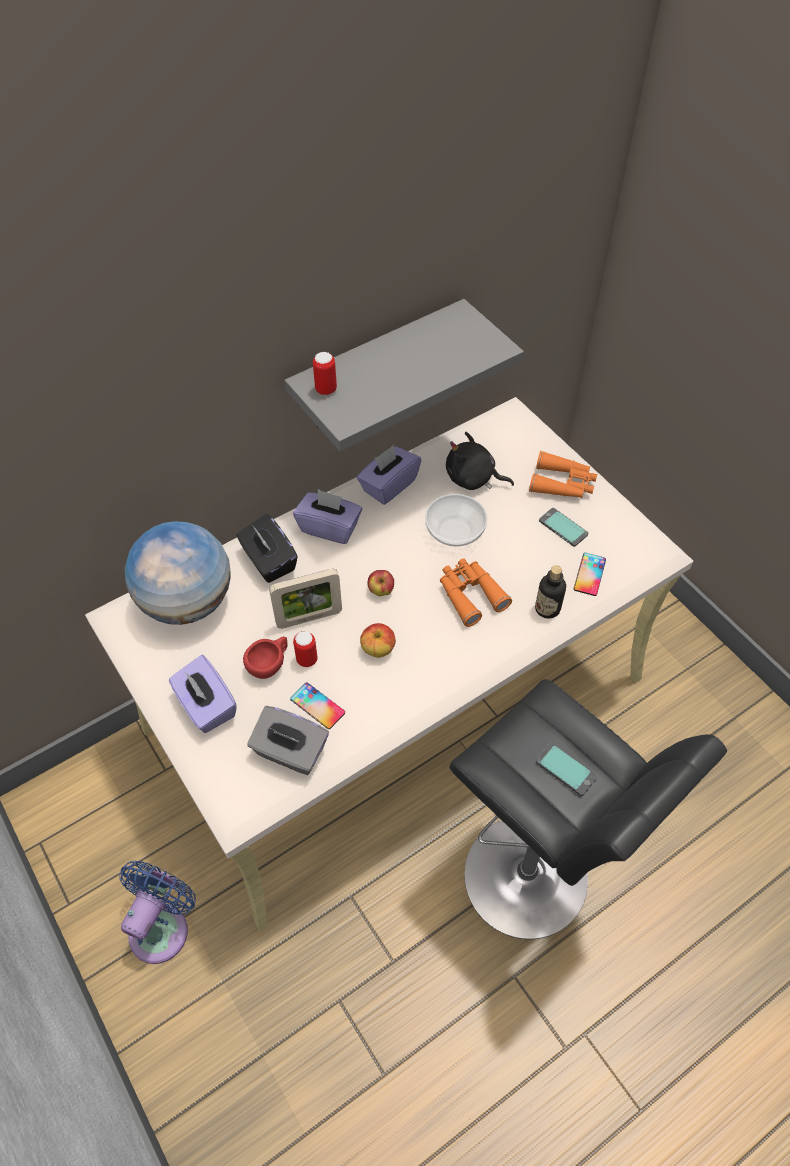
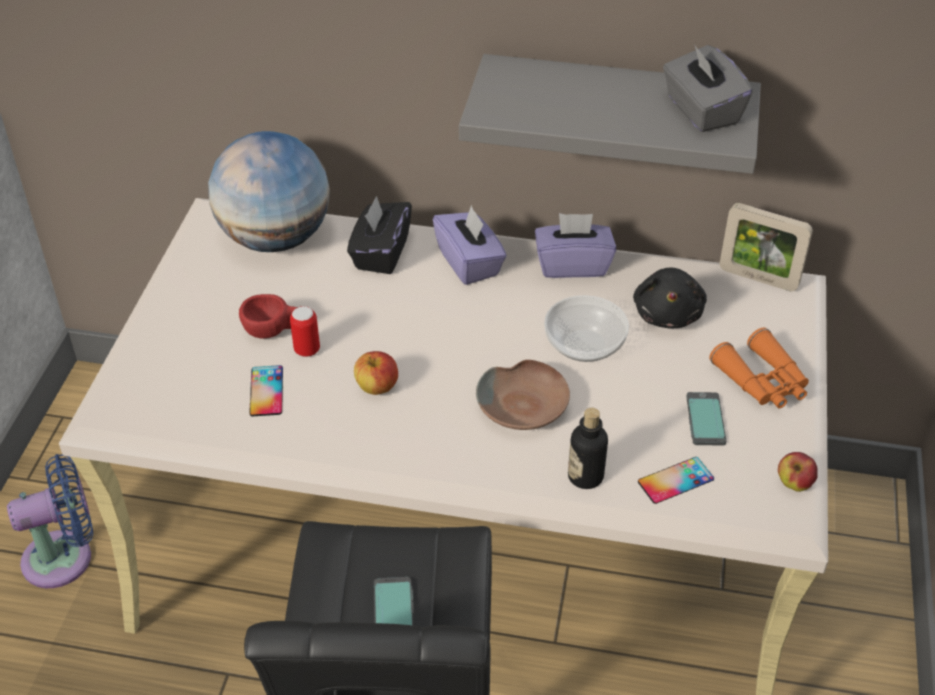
camera: 45 degrees right, 10 degrees down
purple tissue box [169,655,237,733] -> none
grey tissue box [247,706,329,775] -> grey tissue box moved to [663,44,753,132]
picture frame [269,569,342,629] -> picture frame moved to [720,203,813,291]
can [313,352,337,395] -> none
apple [367,570,394,596] -> apple moved to [778,452,818,492]
orange binoculars [440,558,512,627] -> brown bowl [476,360,570,430]
black plush toy [446,432,514,490] -> black plush toy turned 150 degrees counterclockwise [633,267,707,329]

